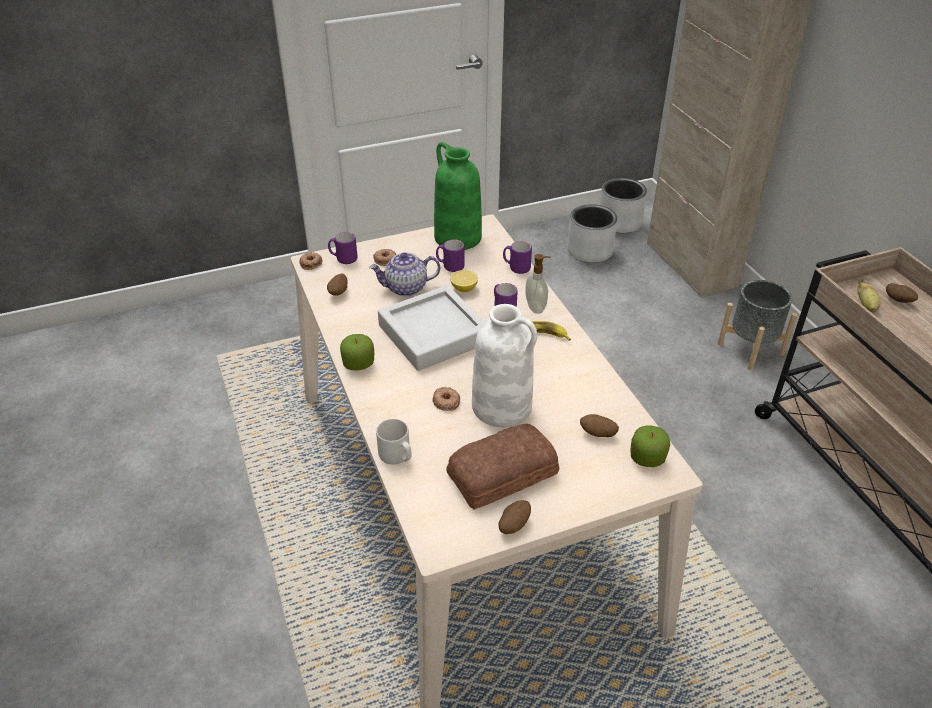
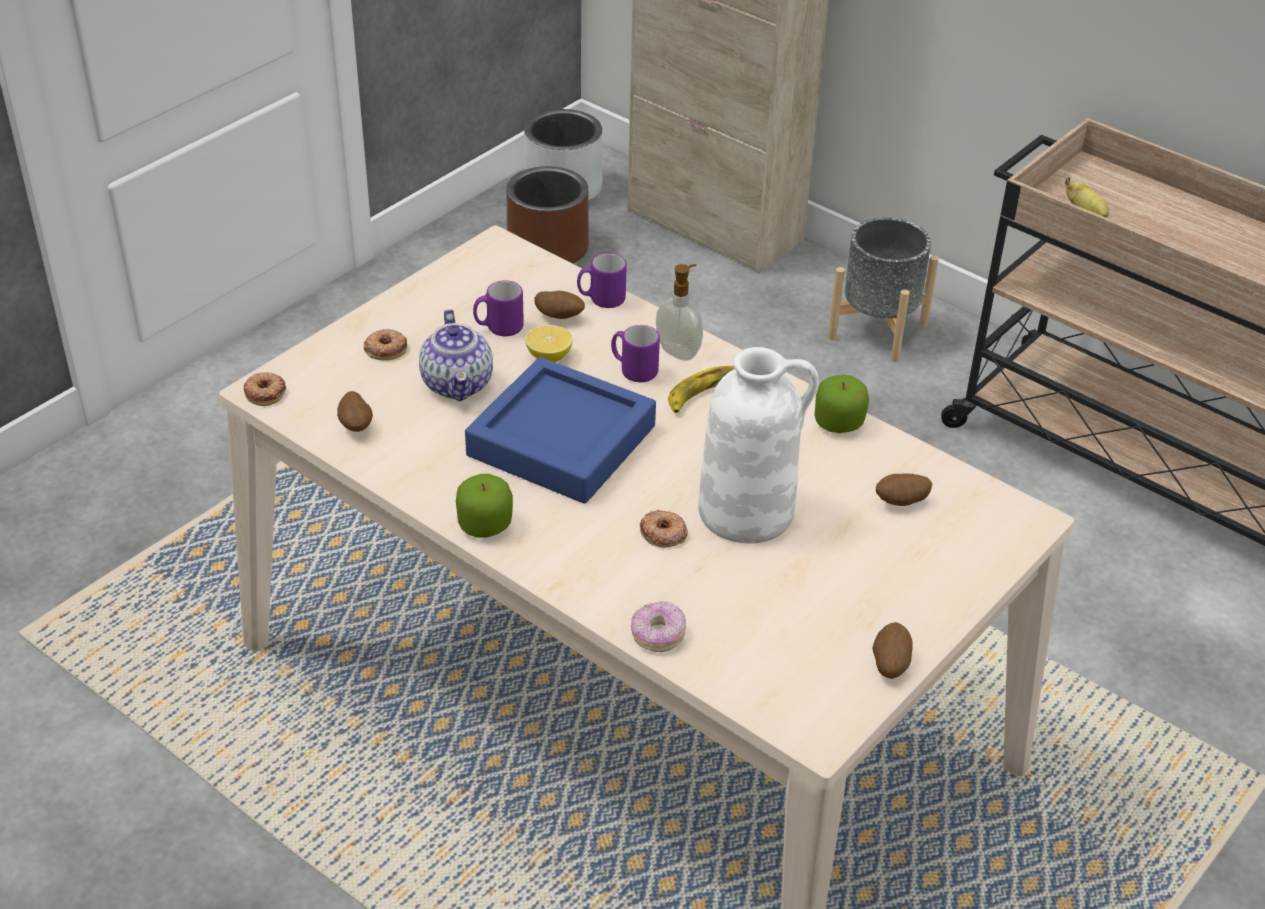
camera: 30 degrees left, 0 degrees up
purple mug [328,232,358,264] -> none
teapot [369,252,440,296] -> teapot turned 60 degrees counterclockwise [419,309,493,402]
grey mug [376,419,412,464] -> donut [631,601,686,652]
grey tray [378,285,485,371] -> blue tray [465,357,656,504]
green vase [434,142,482,250] -> none
bread [446,424,559,510] -> none
grey planter [567,204,617,263] -> brown planter [506,166,589,264]
apple [630,425,670,467] -> apple moved to [814,375,869,433]
potato [886,283,918,303] -> potato moved to [534,291,585,319]

